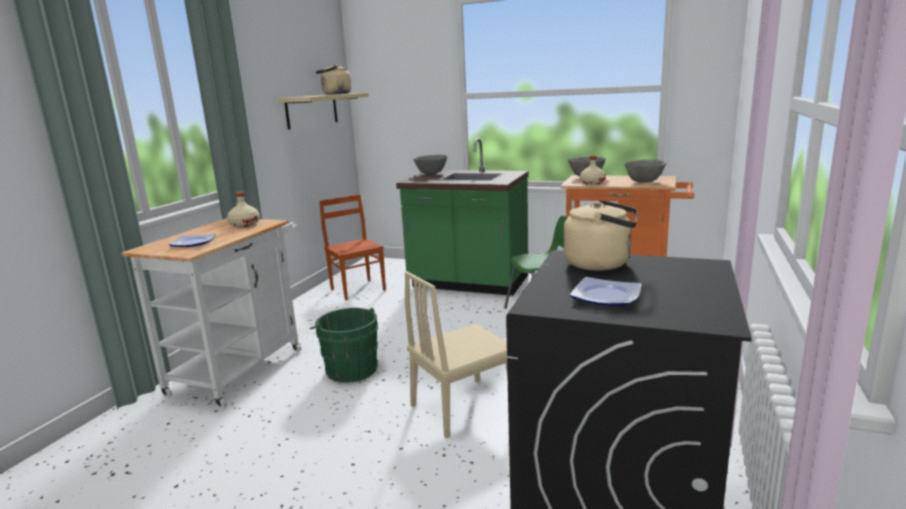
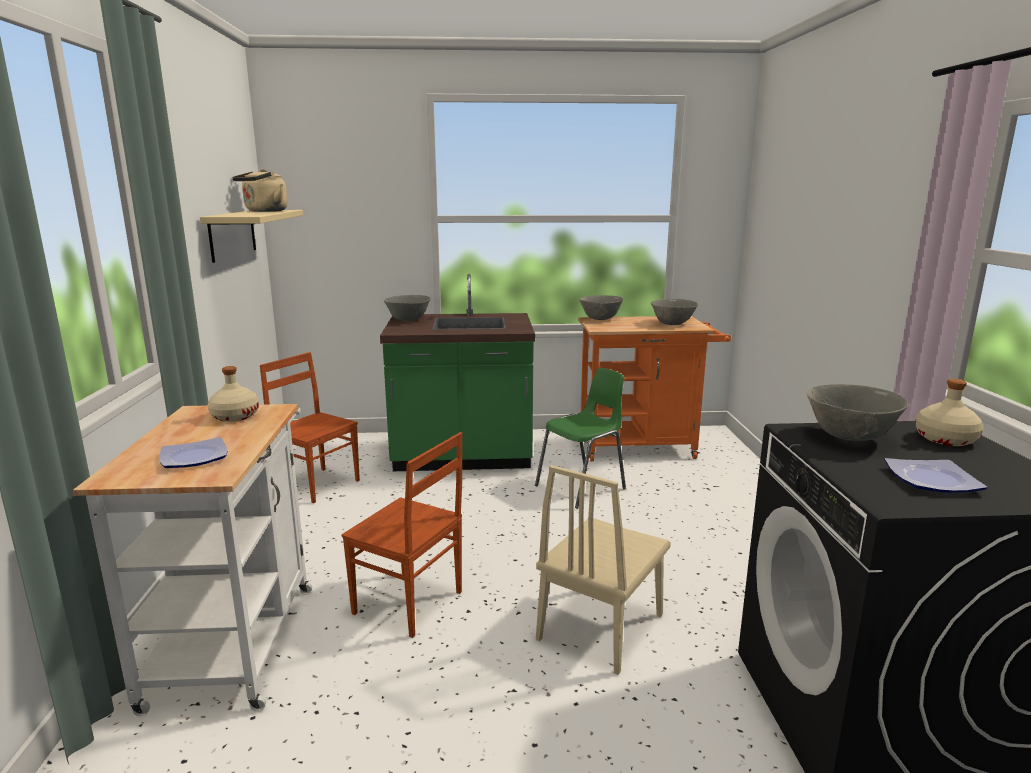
camera: 25 degrees left, 0 degrees up
green bucket [309,308,378,383] -> brown chair [342,432,462,638]
beige kettle [563,200,637,271] -> grey bowl [807,384,908,441]
beige bottle [580,156,606,185] -> beige bottle moved to [915,379,983,446]

